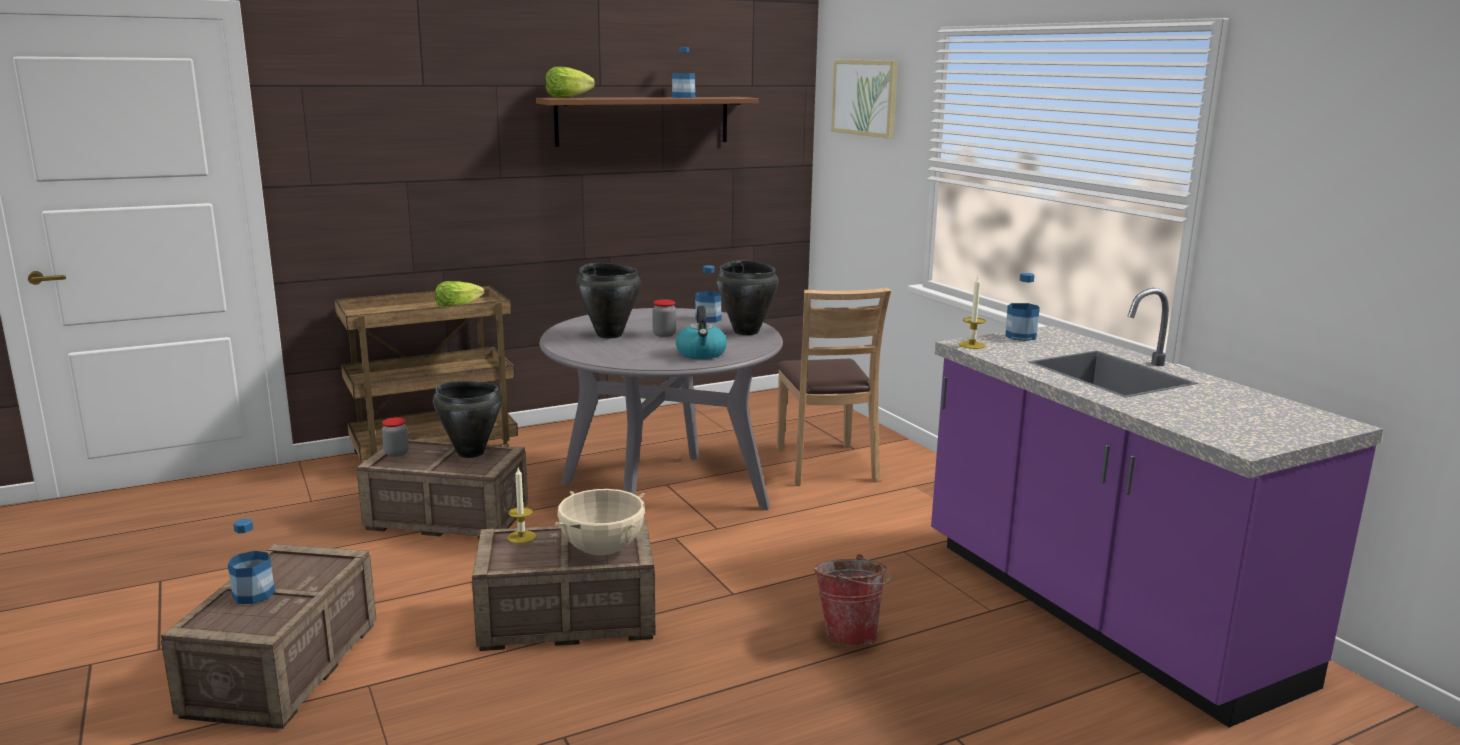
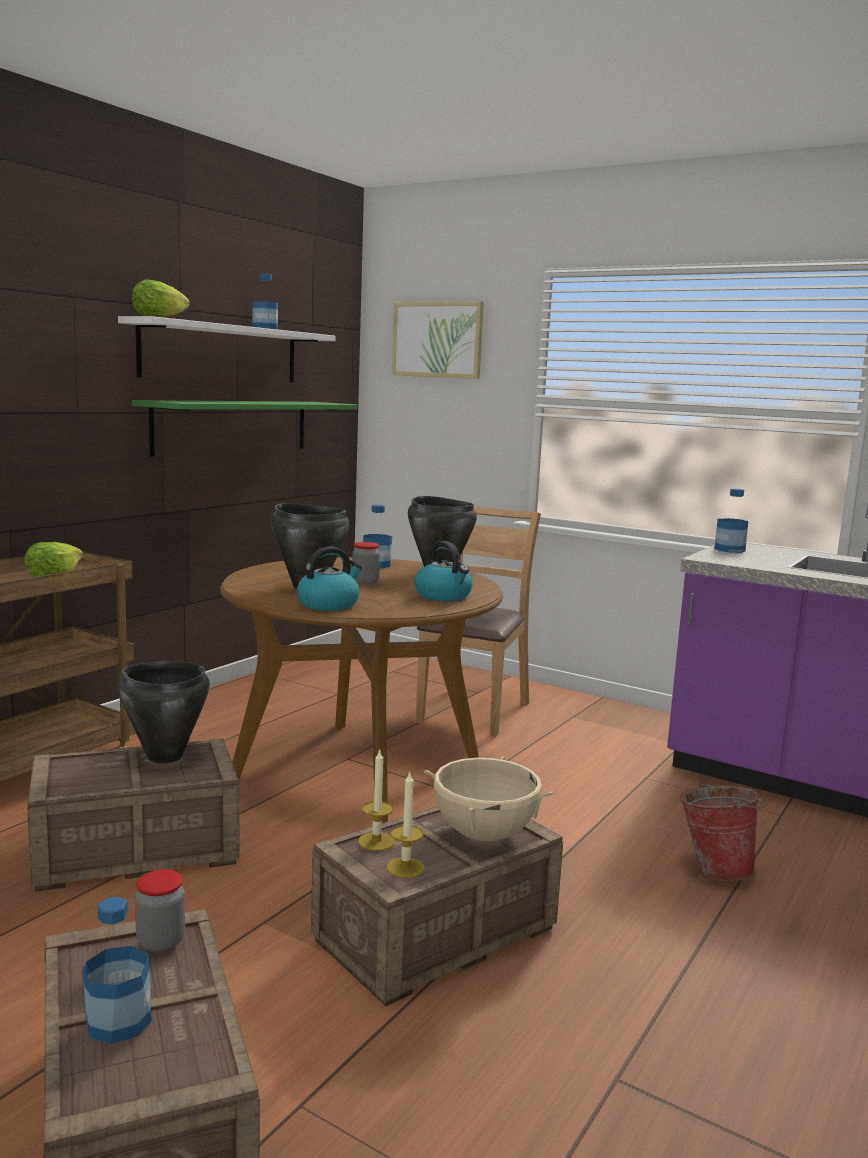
camera: 30 degrees left, 5 degrees down
jar [382,417,409,457] -> jar moved to [135,870,185,952]
brown shelf [536,97,759,147] -> white shelf [118,316,336,383]
grey dining table [539,308,783,510] -> brown dining table [220,557,503,823]
brown chair [777,288,891,486] -> brown chair turned 120 degrees counterclockwise [415,507,541,737]
candle [959,277,986,349] -> candle moved to [387,771,425,878]
none -> green shelf [132,400,357,457]
none -> kettle [297,546,362,611]

